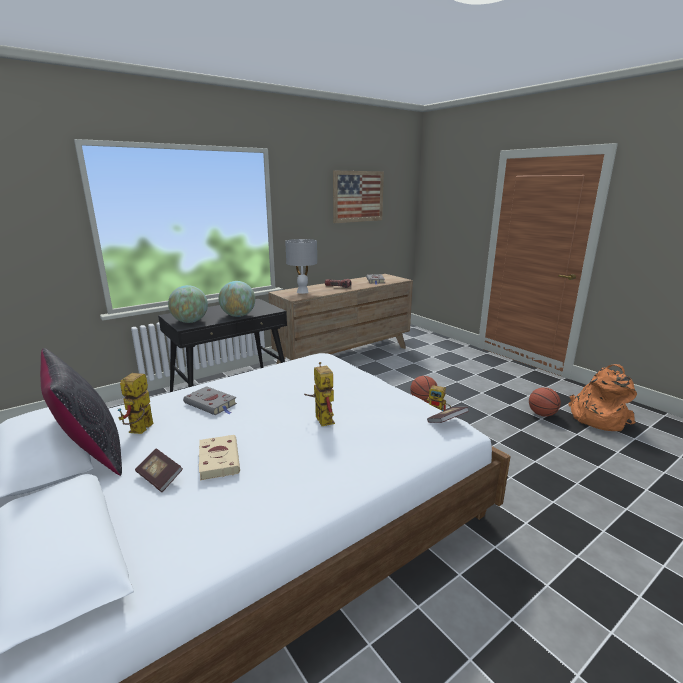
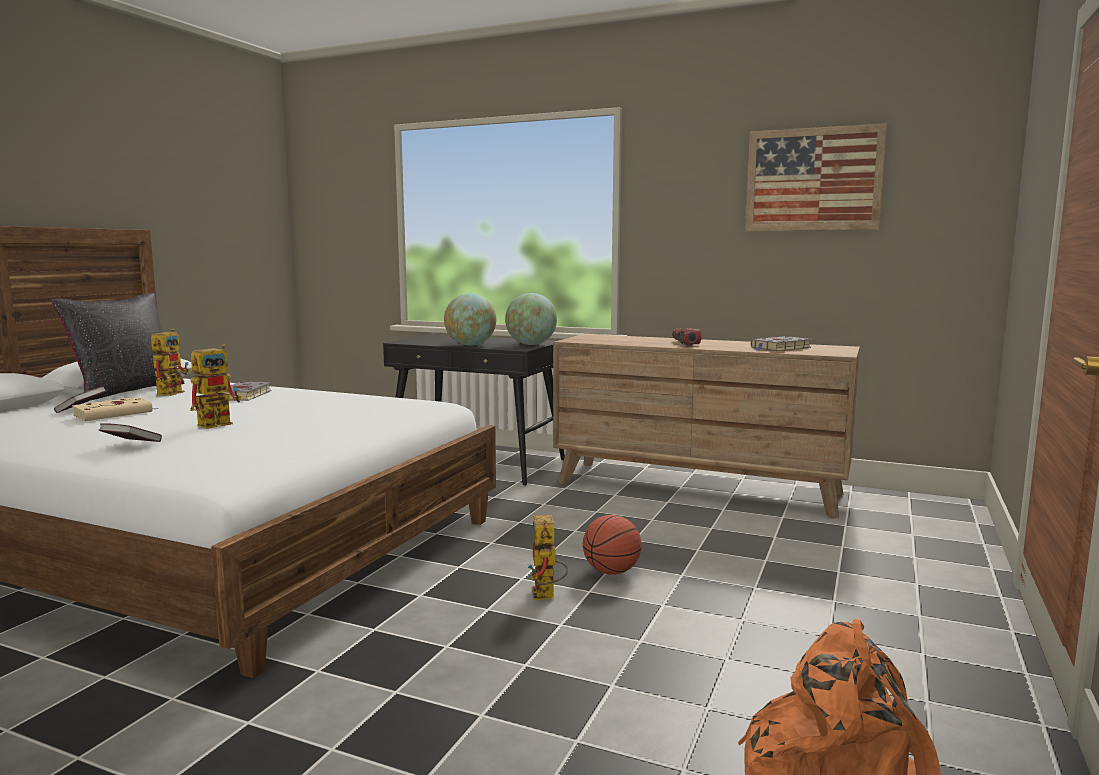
camera: 60 degrees right, 10 degrees down
toy robot [118,373,154,434] -> toy robot turned 120 degrees clockwise [151,328,190,396]
globe [168,285,208,323] -> globe moved to [505,293,557,345]
grey table lamp [285,239,317,294] -> none
book [427,407,469,423] -> book moved to [98,423,162,442]
basketball [529,387,561,417] -> none

